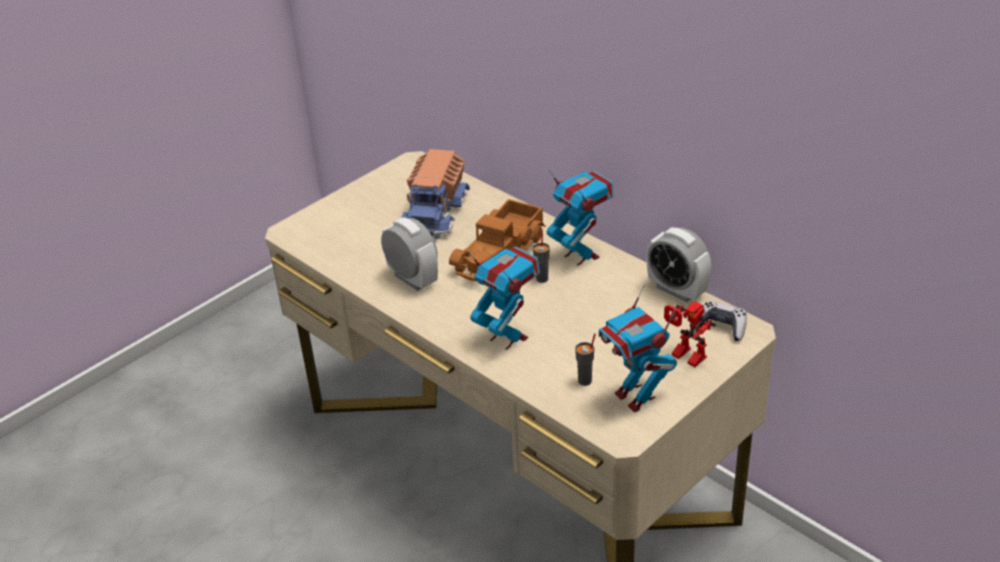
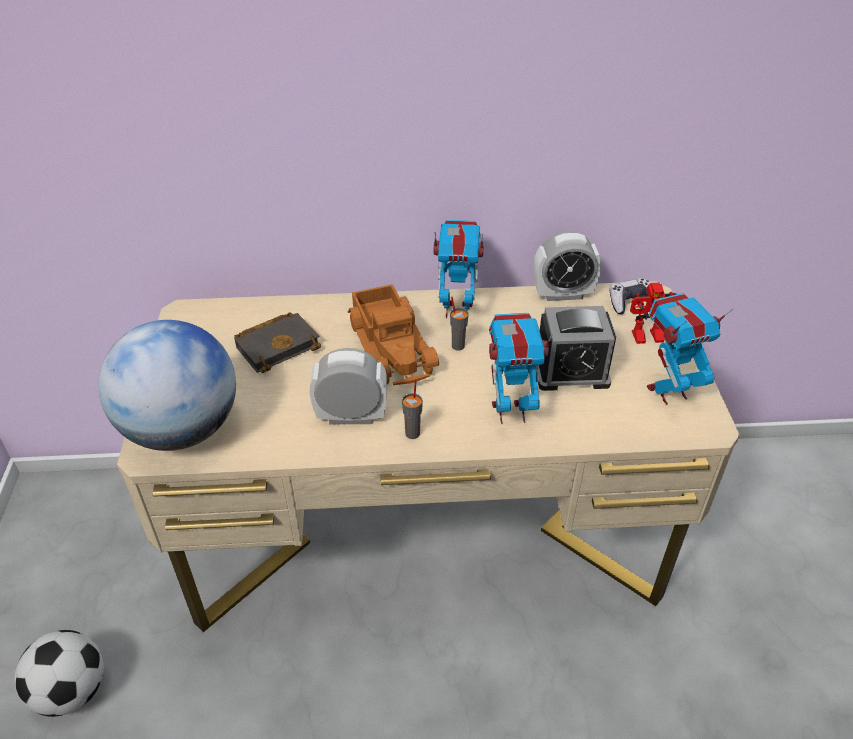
camera: 50 degrees left, 5 degrees up
toy truck [401,149,470,239] -> black book [234,313,321,373]
grey cup [575,333,596,386] -> grey cup moved to [402,380,423,439]
toy robot [599,284,677,412] -> toy robot turned 150 degrees clockwise [647,293,733,405]
none -> football [14,630,104,717]
none -> globe [99,320,236,451]
none -> alarm clock [538,306,616,391]

